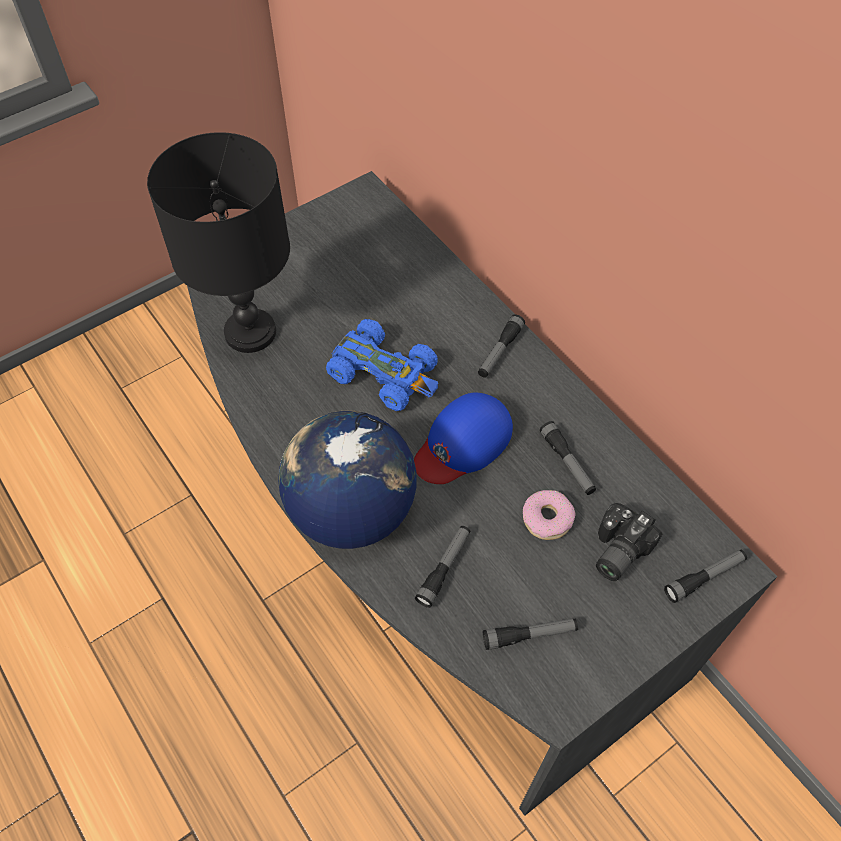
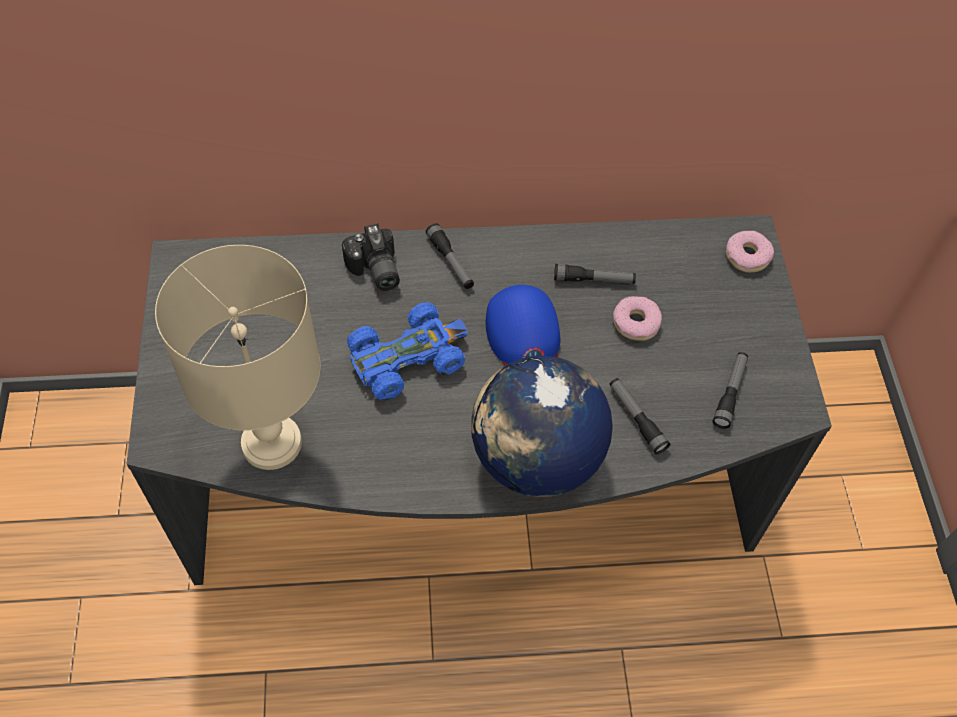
camera: 60 degrees left, 0 degrees up
black table lamp [147,132,290,353] -> beige table lamp [155,245,320,470]
camera [596,503,662,581] -> camera moved to [342,224,400,291]
flashlight [664,550,747,603] -> donut [726,230,774,273]

